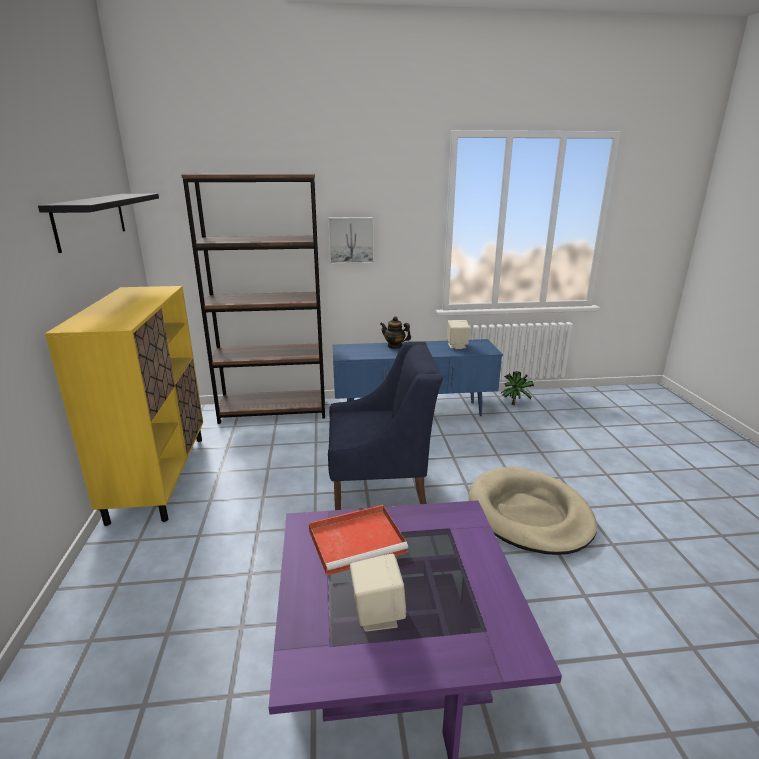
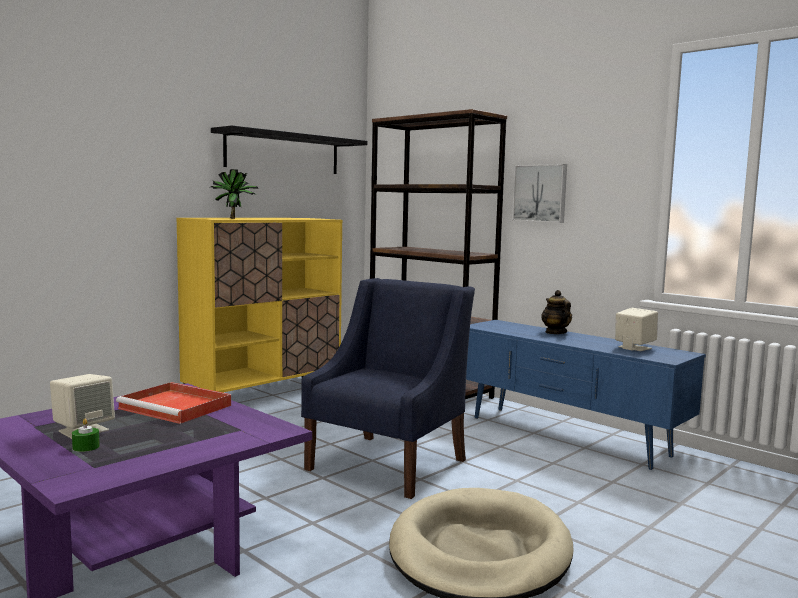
camera: 50 degrees right, 15 degrees down
blue armchair [328,341,443,510] -> blue armchair turned 105 degrees counterclockwise [301,278,475,499]
potted plant [501,371,534,405] -> potted plant moved to [211,169,258,219]
none -> green candle [72,419,100,452]

